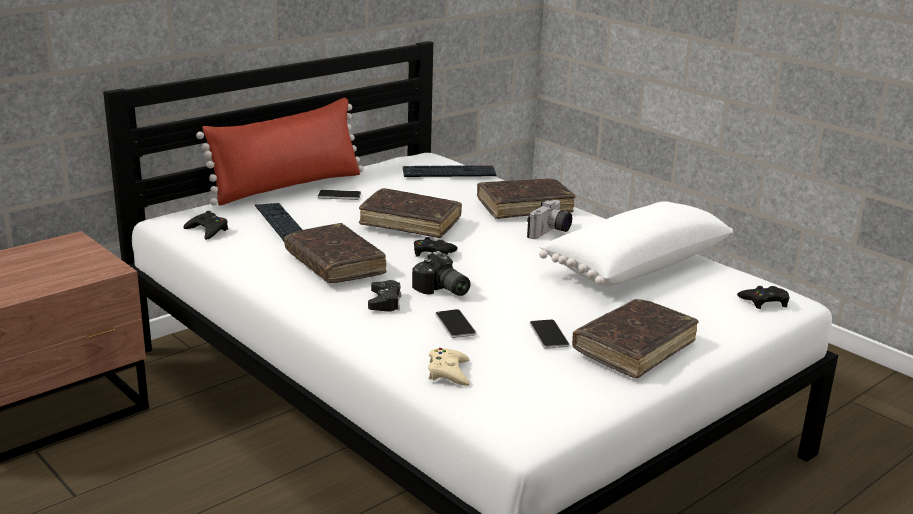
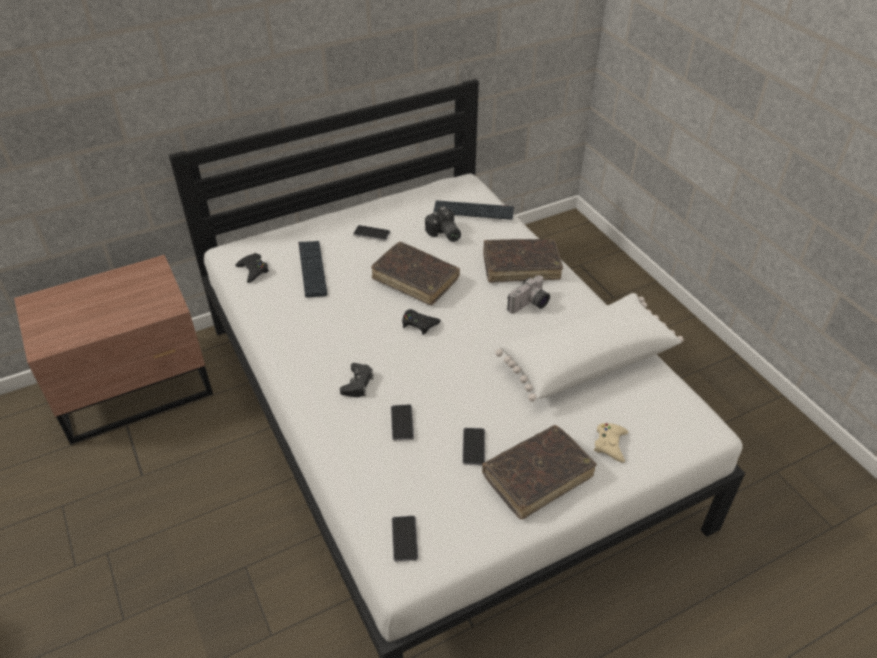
camera: 15 degrees right, 20 degrees up
red pillow [196,98,364,206] -> none
brown book [284,223,387,283] -> none
camera [412,251,471,296] -> camera moved to [425,206,461,242]
beige game controller [428,348,470,386] -> beige game controller moved to [594,423,628,463]
black game controller [737,286,790,309] -> none
none -> phone [392,516,419,562]

